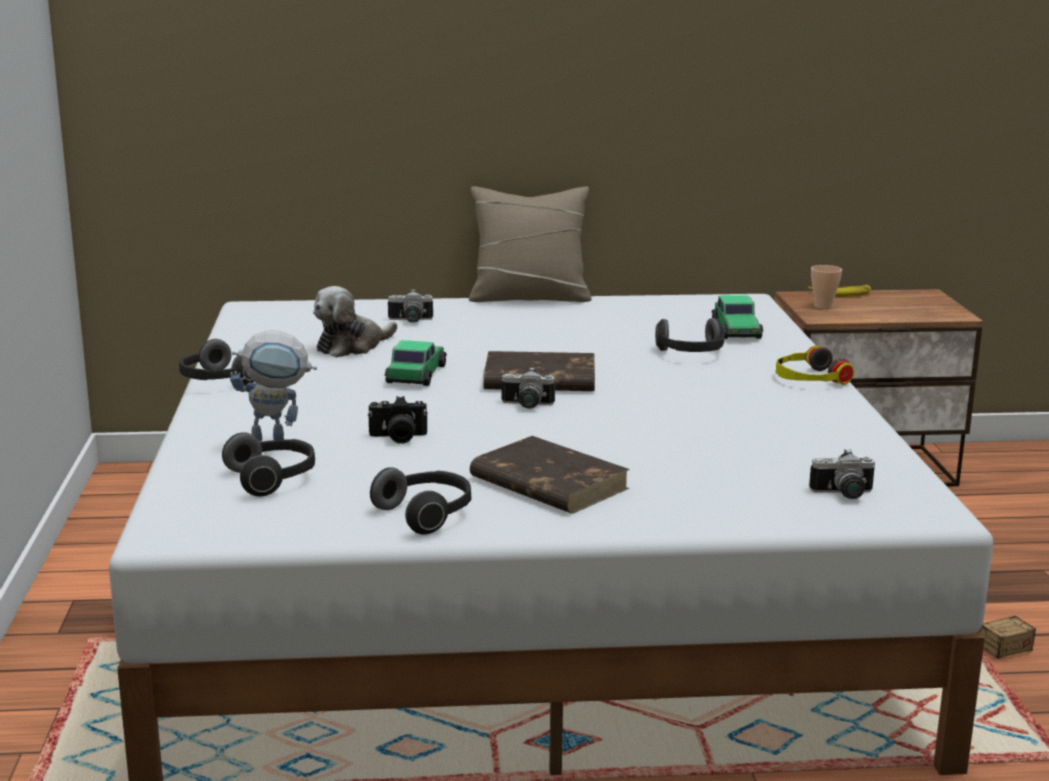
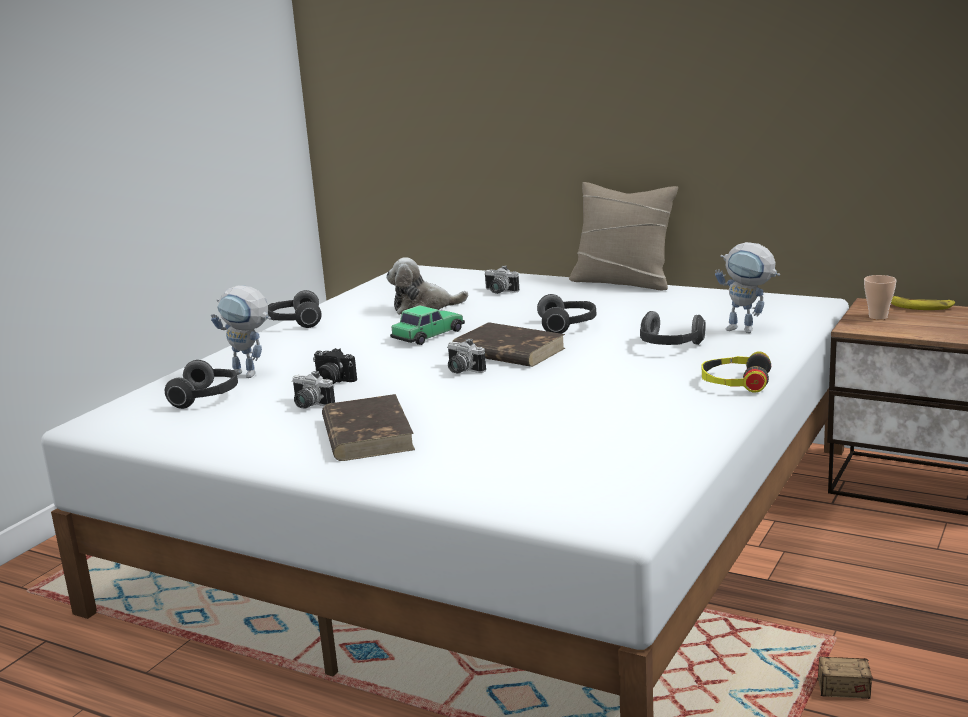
camera: 35 degrees right, 0 degrees up
headphones [370,467,471,535] -> headphones moved to [537,294,596,334]
toy car [711,295,763,339] -> toy robot [715,242,780,333]
camera [809,449,875,499] -> camera moved to [292,371,335,408]

